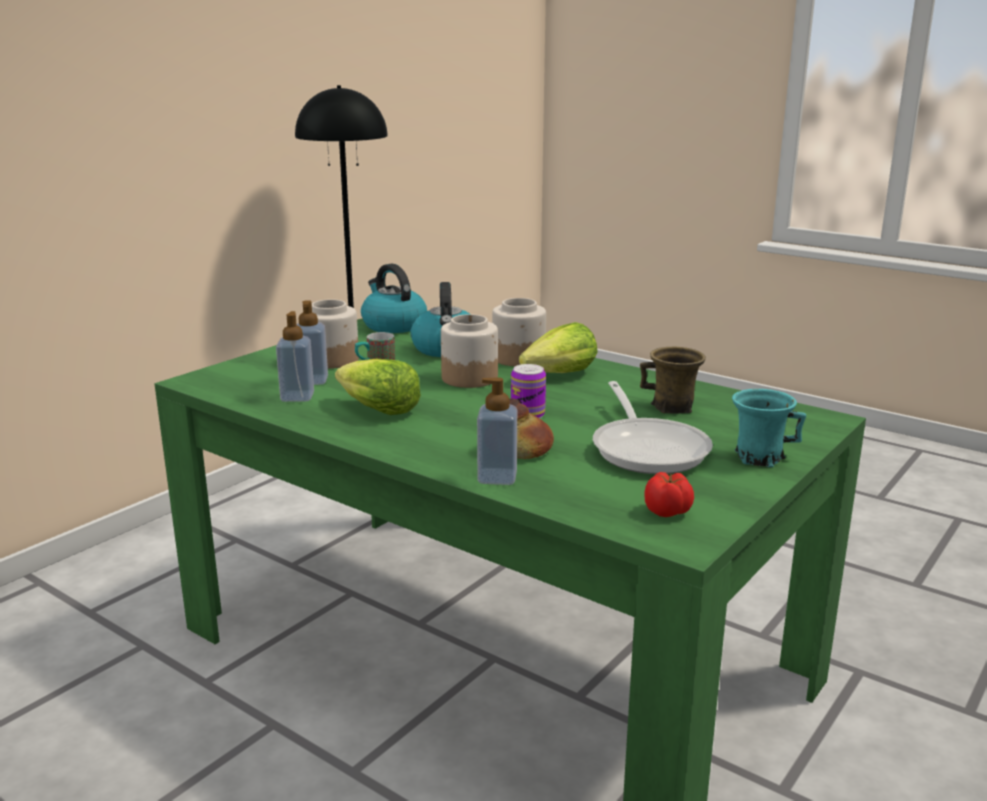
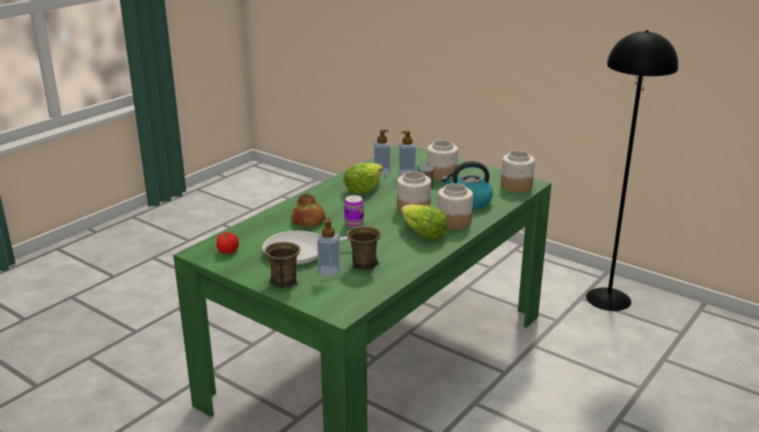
camera: 90 degrees right, 5 degrees up
kettle [361,264,427,333] -> jar [501,150,535,192]
soap dispenser [477,377,517,485] -> soap dispenser moved to [317,217,340,276]
turquoise mug [732,389,806,467] -> brown mug [264,242,301,289]

